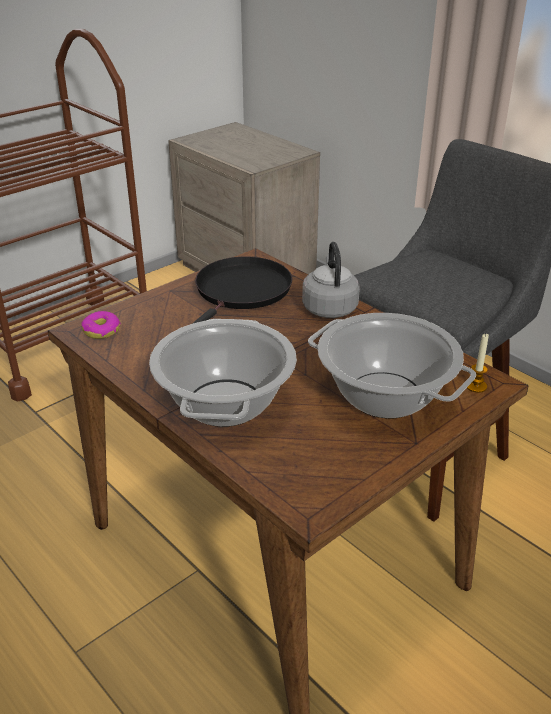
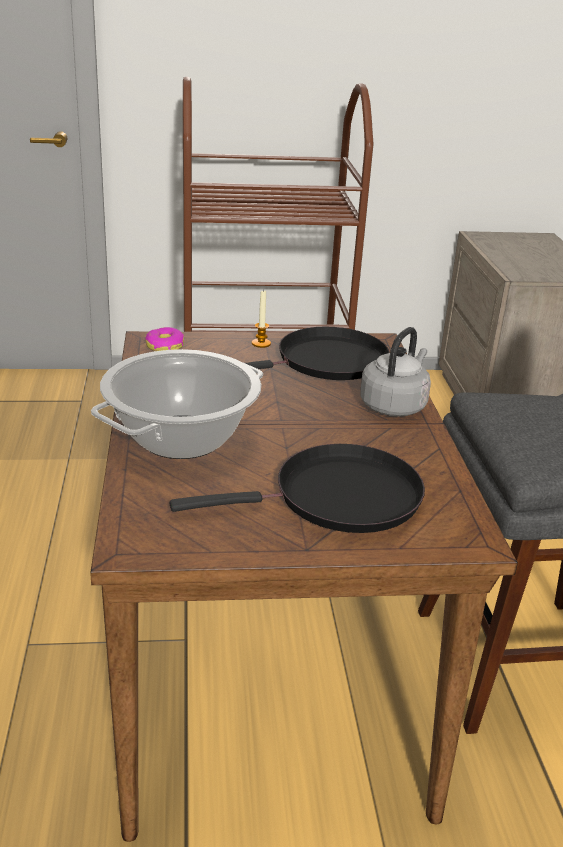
camera: 35 degrees right, 5 degrees down
cooking pot [308,313,476,419] -> black frying pan [170,444,425,533]
candle [467,334,489,393] -> candle moved to [252,289,271,348]

